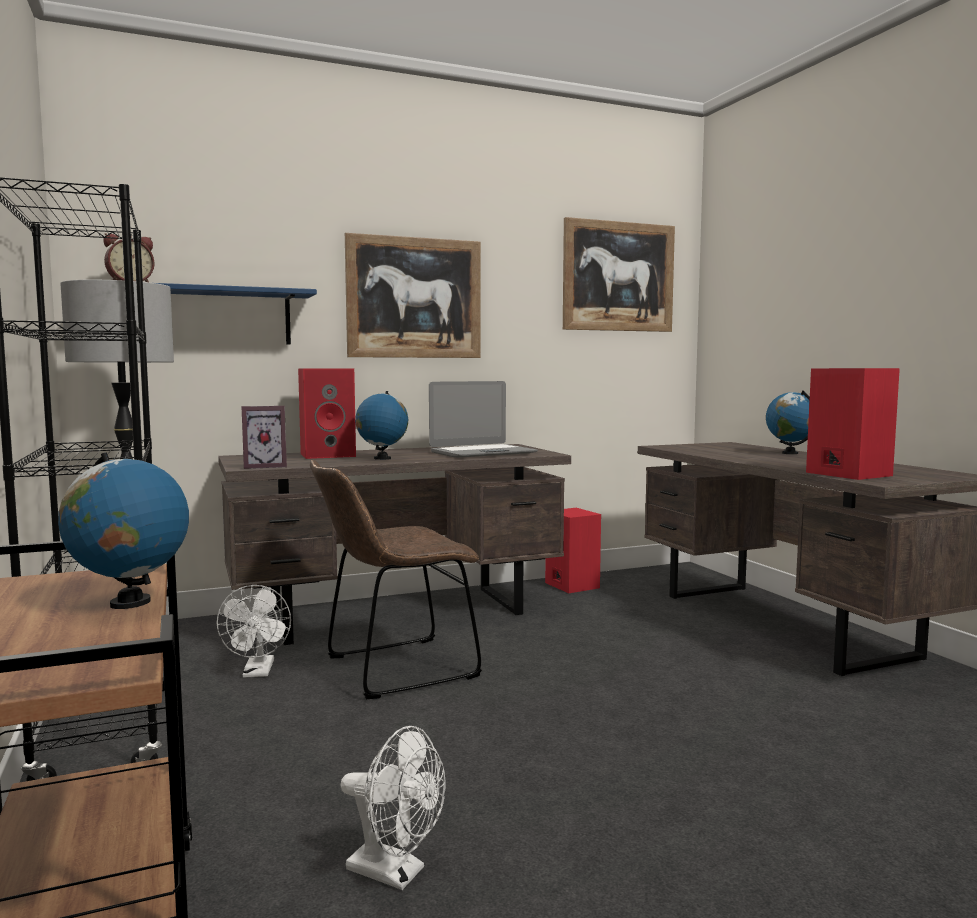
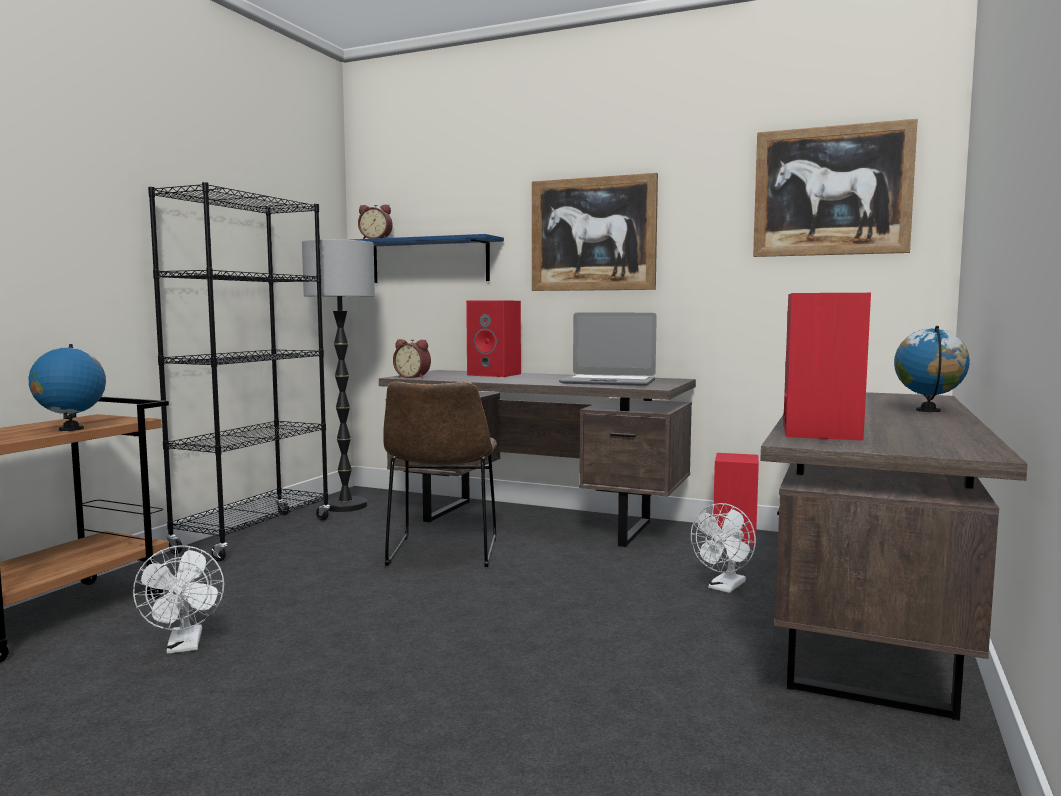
camera: 45 degrees right, 0 degrees up
white fan [216,585,291,677] -> white fan moved to [691,503,756,593]
picture frame [241,406,287,469] -> alarm clock [393,339,431,379]
brown chair [310,460,482,699] -> brown chair turned 105 degrees counterclockwise [383,382,497,567]
globe [355,391,408,460] -> none

